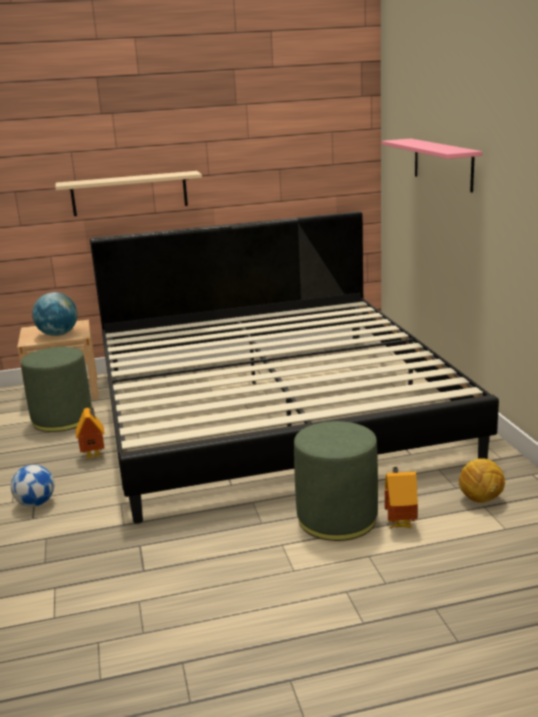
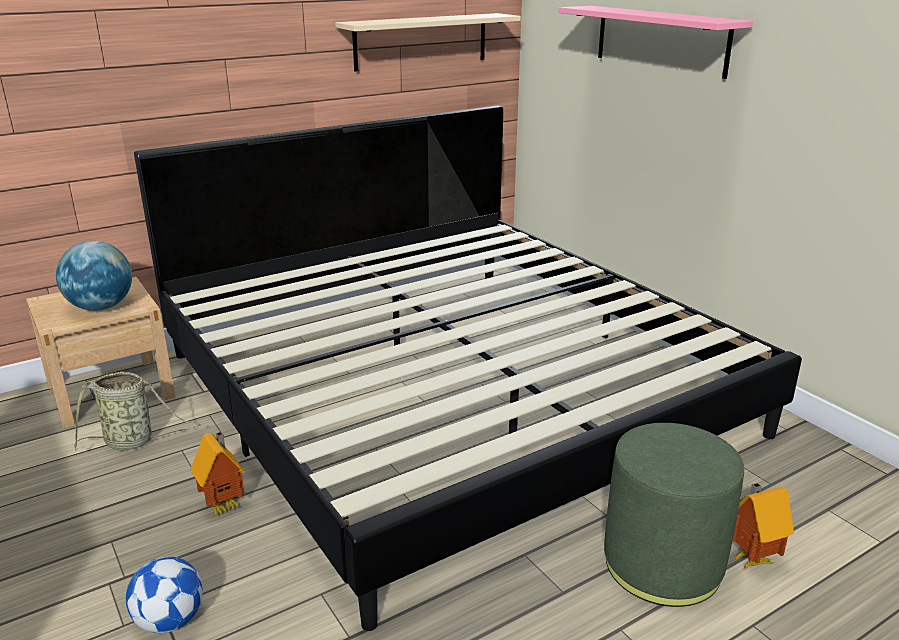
camera: 20 degrees left, 5 degrees up
green ottoman [21,347,92,432] -> basket [74,372,201,451]
beige shelf [55,171,202,216] -> beige shelf moved to [335,13,521,72]
football [459,458,505,503] -> none

